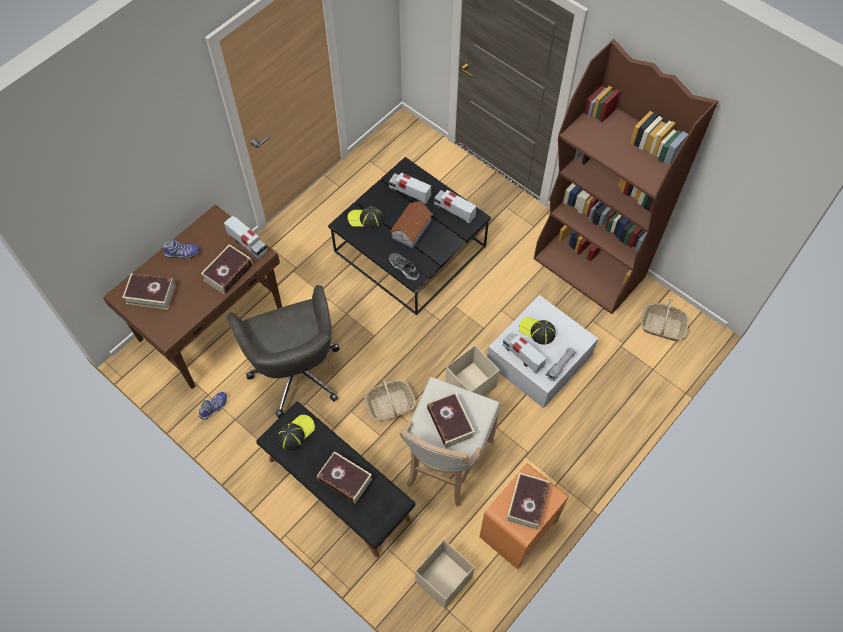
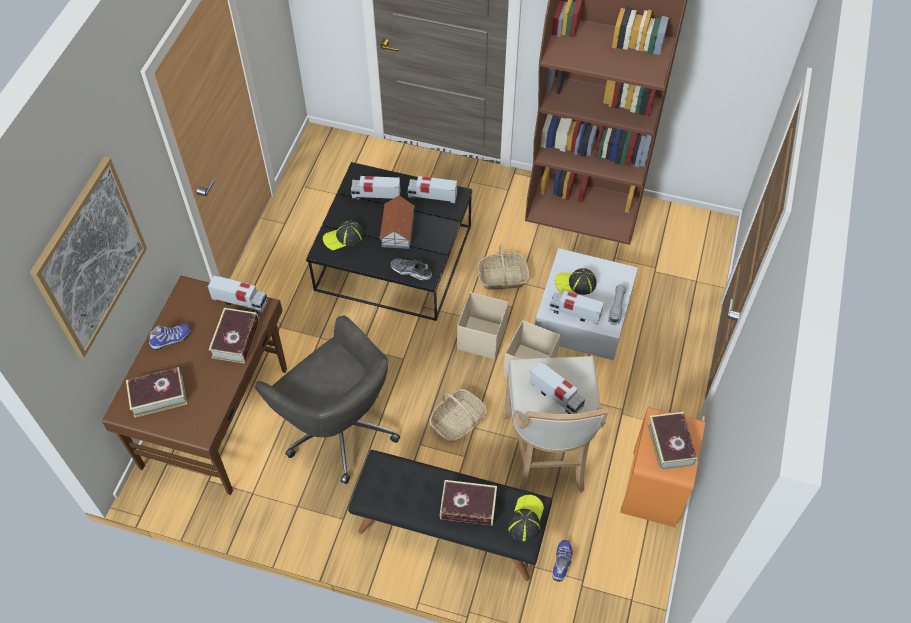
camera: 25 degrees left, 5 degrees down
shoe [199,392,227,420] -> shoe moved to [553,540,573,582]
cap [277,415,315,450] -> cap moved to [507,495,544,542]
beige storage box [415,540,475,609] -> beige storage box moved to [457,292,509,359]
book [427,392,475,448] -> toy truck [529,361,585,414]
basket [641,299,689,341] -> basket moved to [477,245,530,290]
none -> picture [30,157,147,358]

